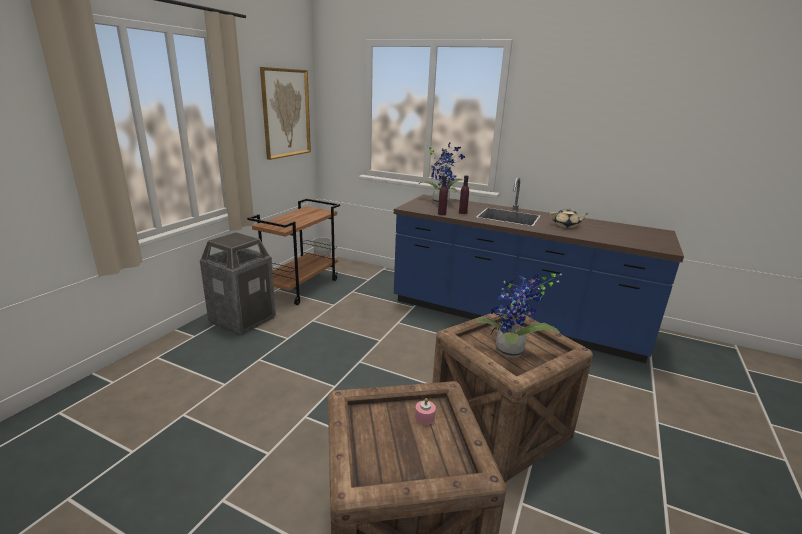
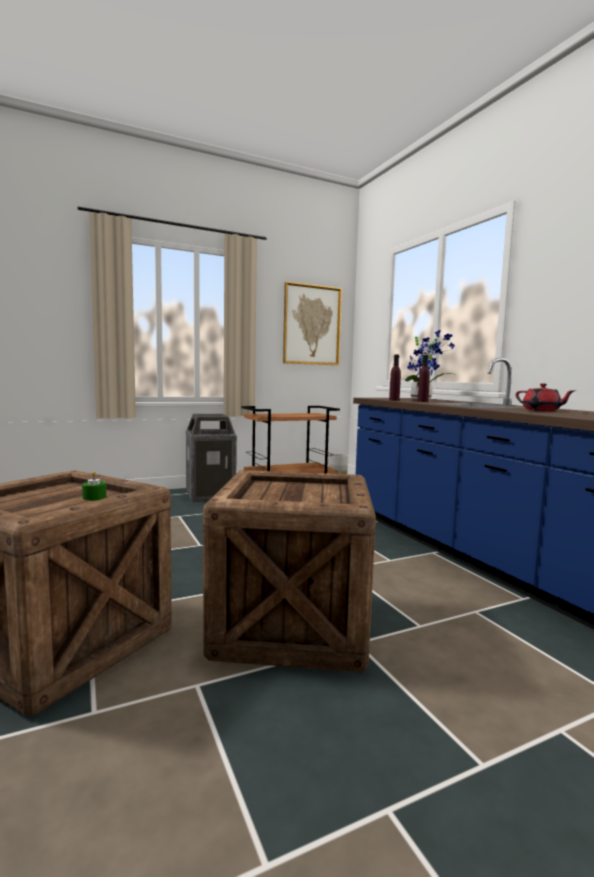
camera: 40 degrees right, 15 degrees down
pink candle [415,398,436,425] -> green candle [82,472,107,501]
potted plant [474,273,562,358] -> none
beige teapot [549,208,589,228] -> red teapot [516,384,574,411]

